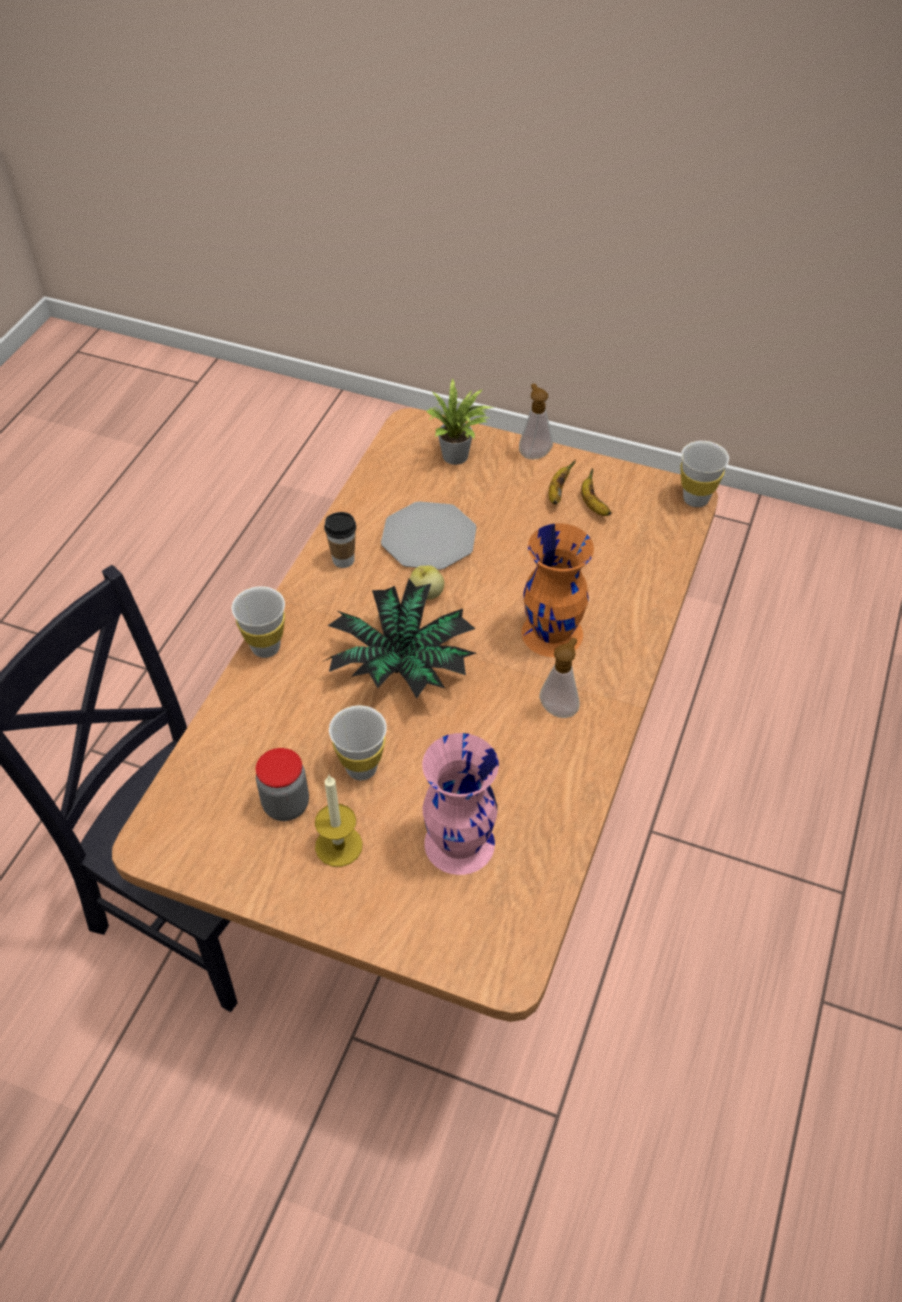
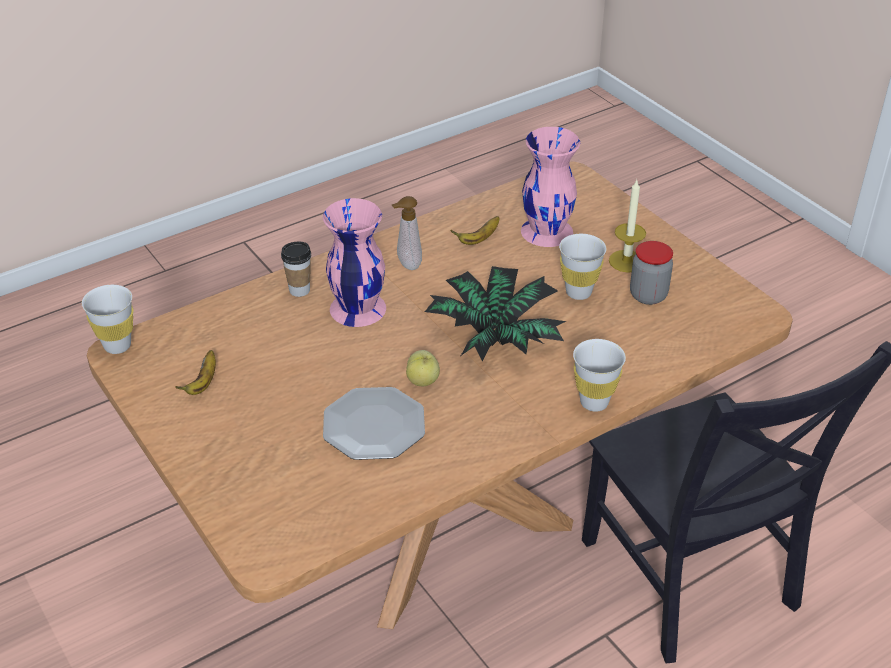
camera: 145 degrees left, 10 degrees down
cup [324,512,356,568] -> cup moved to [281,242,311,297]
potted plant [427,378,493,465] -> none
soap dispenser [519,383,553,459] -> none
orange vase [521,523,594,657] -> pink vase [323,198,386,327]
banana [548,460,576,505] -> banana moved to [450,216,500,245]

